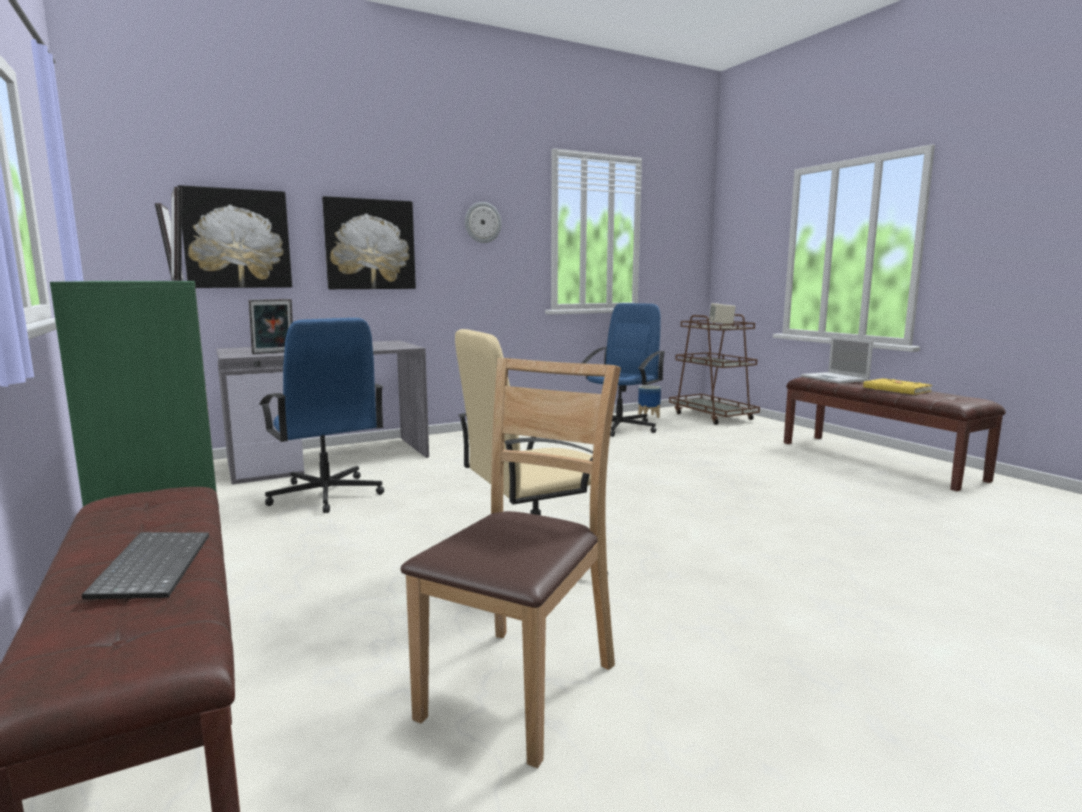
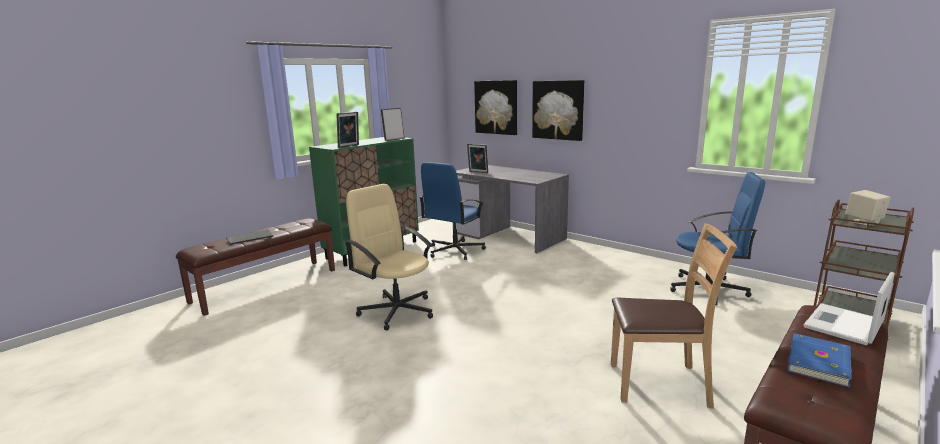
camera: 70 degrees right, 5 degrees up
brown chair [401,358,621,768] -> brown chair moved to [611,223,737,409]
wall clock [465,202,502,243] -> none
planter [638,385,661,418] -> none
yellow book [863,378,933,395] -> blue book [787,334,852,388]

